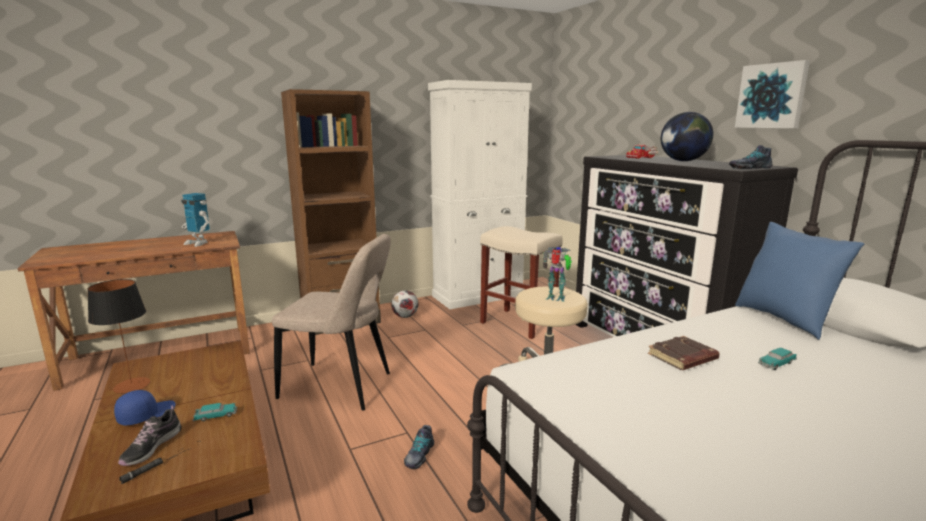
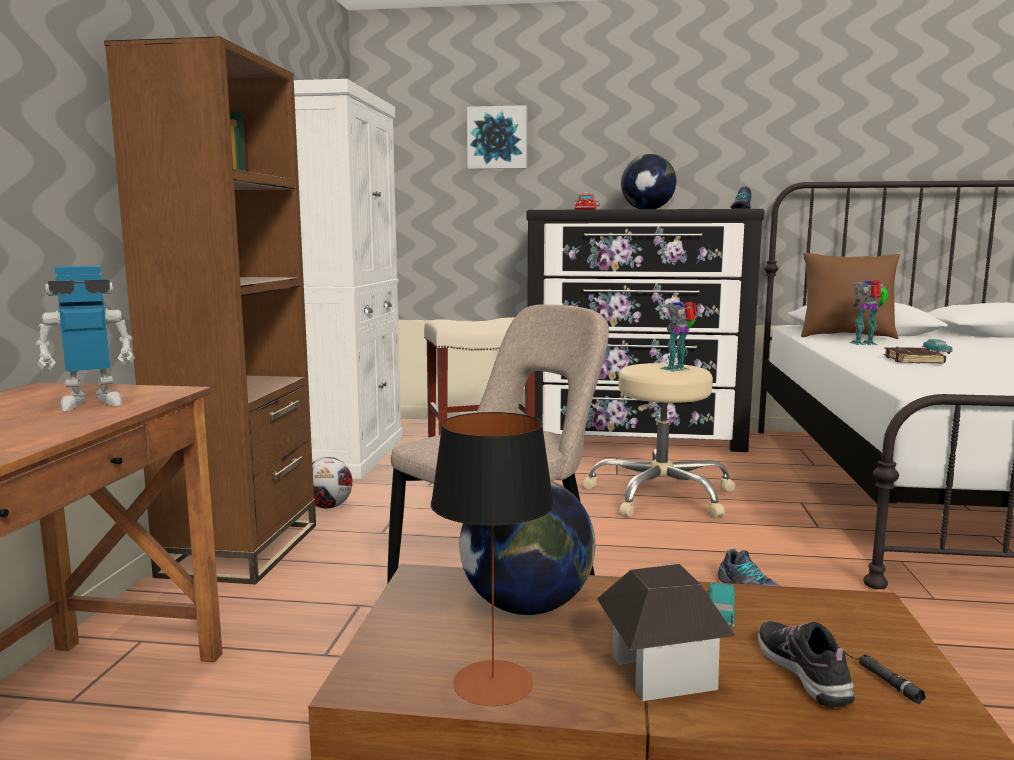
camera: 55 degrees left, 5 degrees down
blue cap [114,390,176,426] -> toy house [597,564,735,701]
shoe [118,406,181,466] -> shoe turned 150 degrees counterclockwise [758,621,855,707]
picture [735,60,810,128] -> picture moved to [467,105,527,169]
blue pillow [735,222,864,340] -> brown pillow [801,253,900,339]
none -> globe [460,480,595,615]
none -> toy robot [850,280,889,345]

